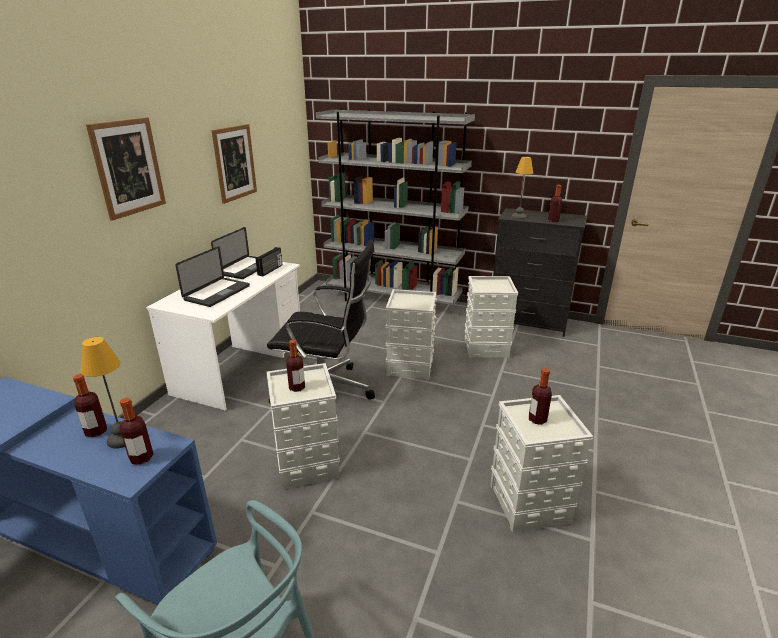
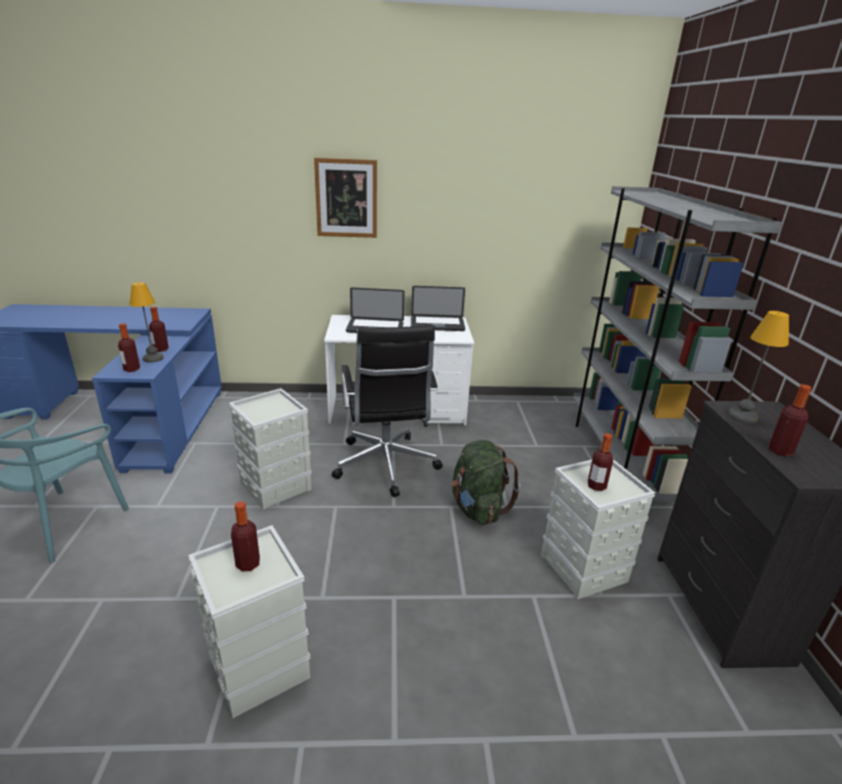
camera: 65 degrees right, 0 degrees up
picture [212,124,257,204] -> none
radio [255,247,283,276] -> none
bottle [286,340,305,392] -> bottle moved to [588,433,613,491]
grey storage box [385,289,437,380] -> green backpack [451,440,520,525]

